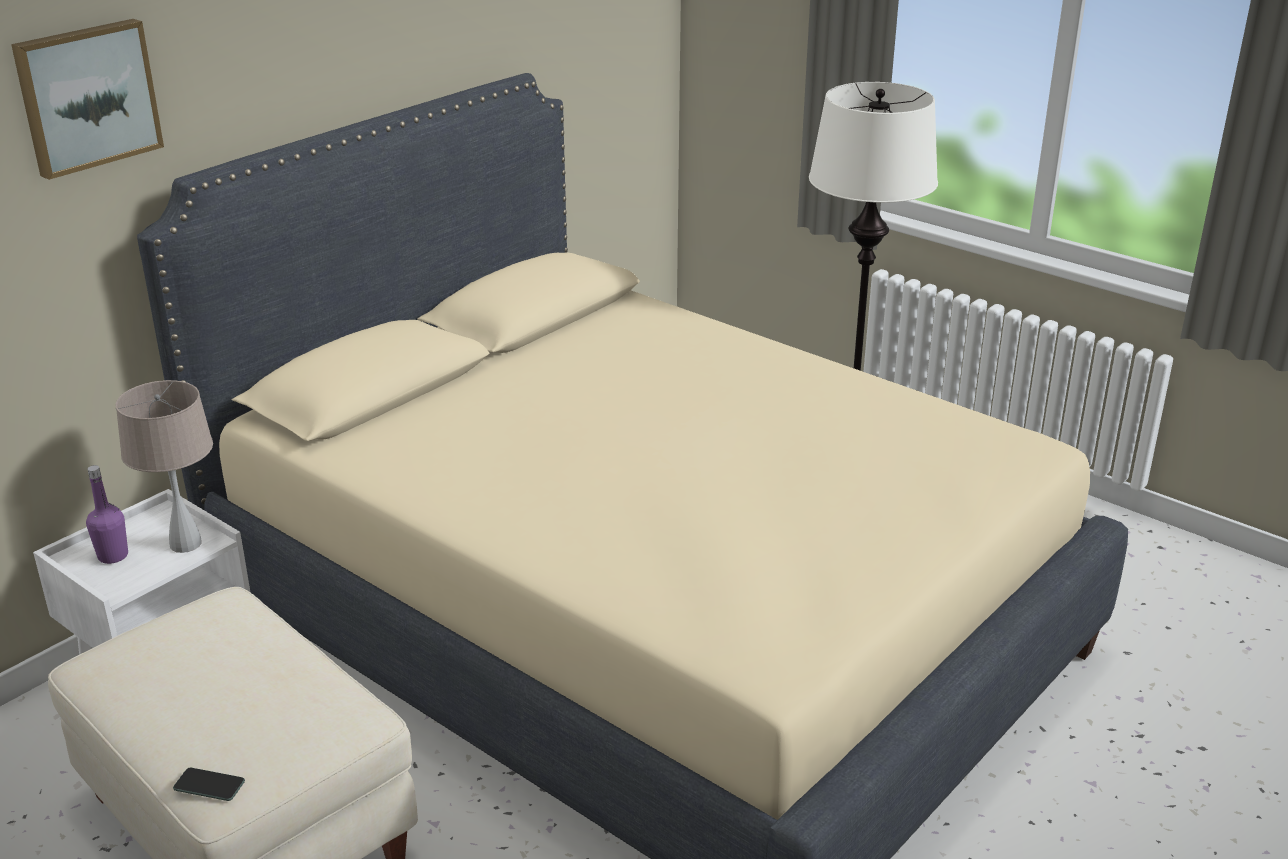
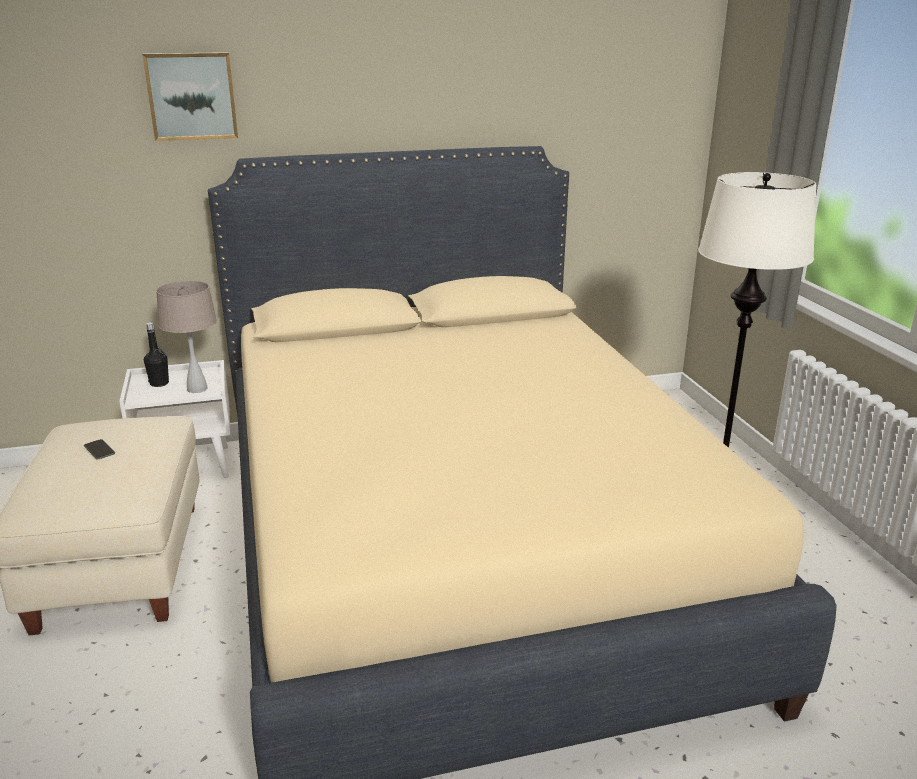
camera: 35 degrees right, 5 degrees down
purple bottle [86,465,128,564] -> black bottle [144,322,169,387]
phone [173,768,245,801] -> phone moved to [84,439,115,459]

